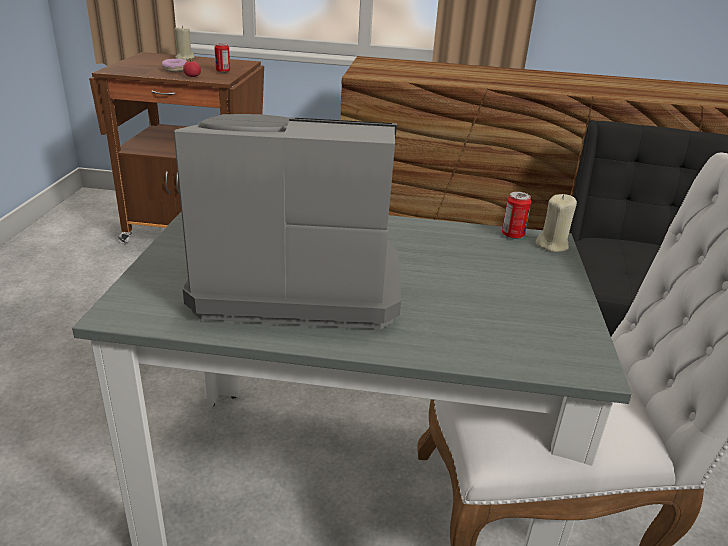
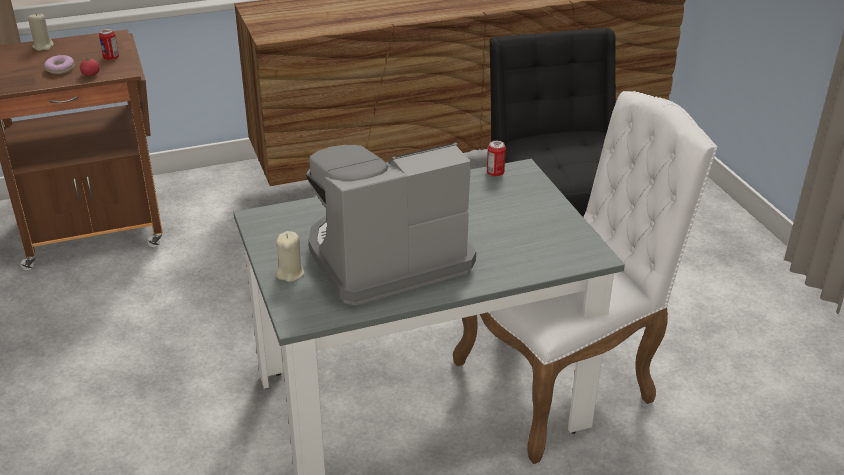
camera: 25 degrees left, 5 degrees up
beige candle [536,194,577,252] -> beige candle moved to [275,231,304,282]

